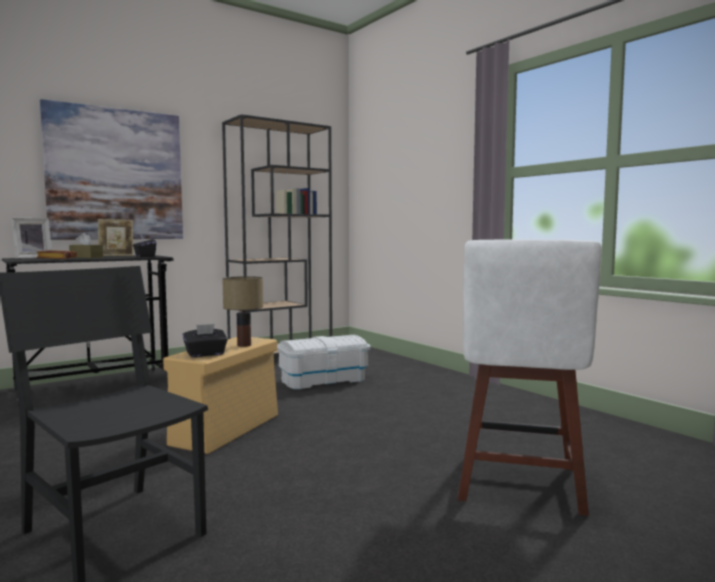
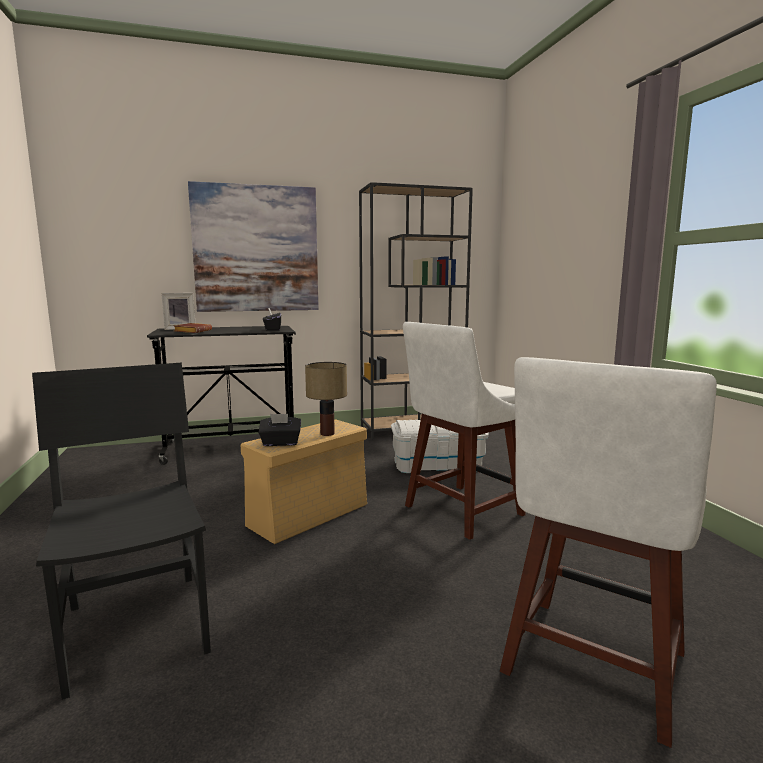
camera: 20 degrees right, 5 degrees up
brown tissue box [69,233,103,258] -> none
picture frame [98,219,134,256] -> none
none -> white chair [403,322,526,540]

